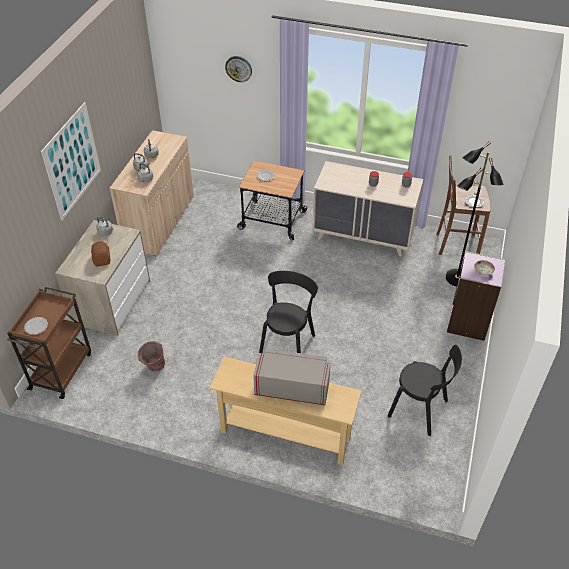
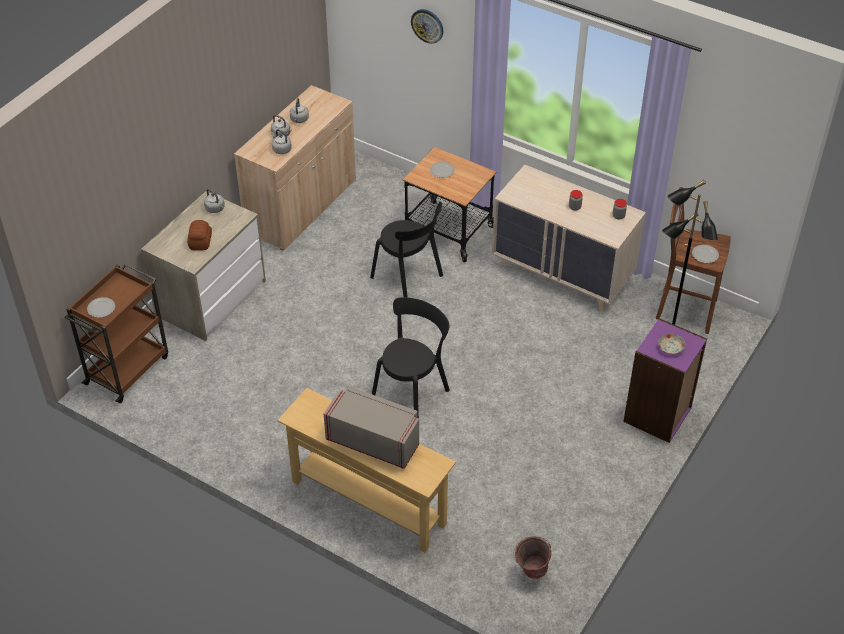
camera: 15 degrees right, 0 degrees up
picture [41,102,101,221] -> none
bucket [137,341,165,371] -> bucket moved to [513,536,551,579]
black chair [388,345,462,436] -> black chair moved to [370,201,443,297]

